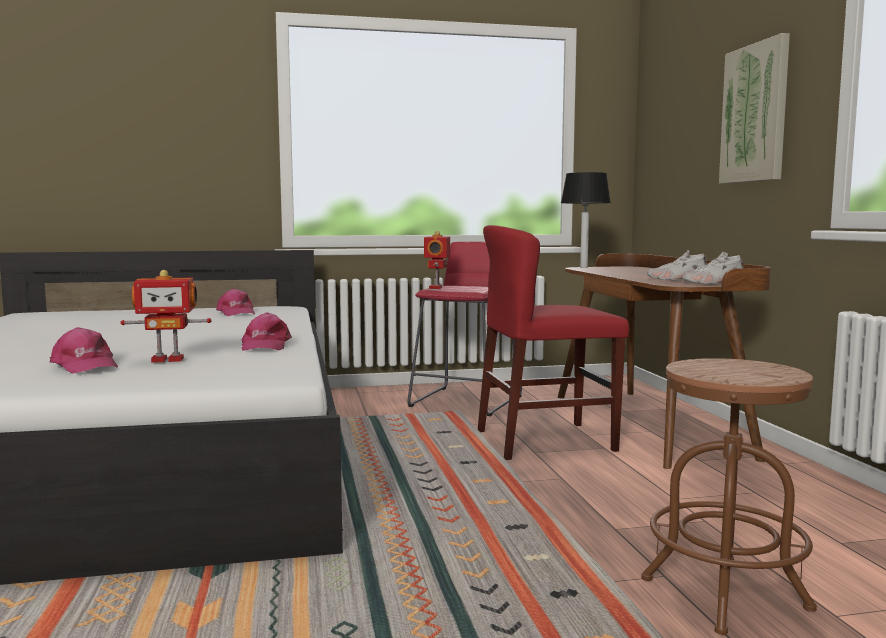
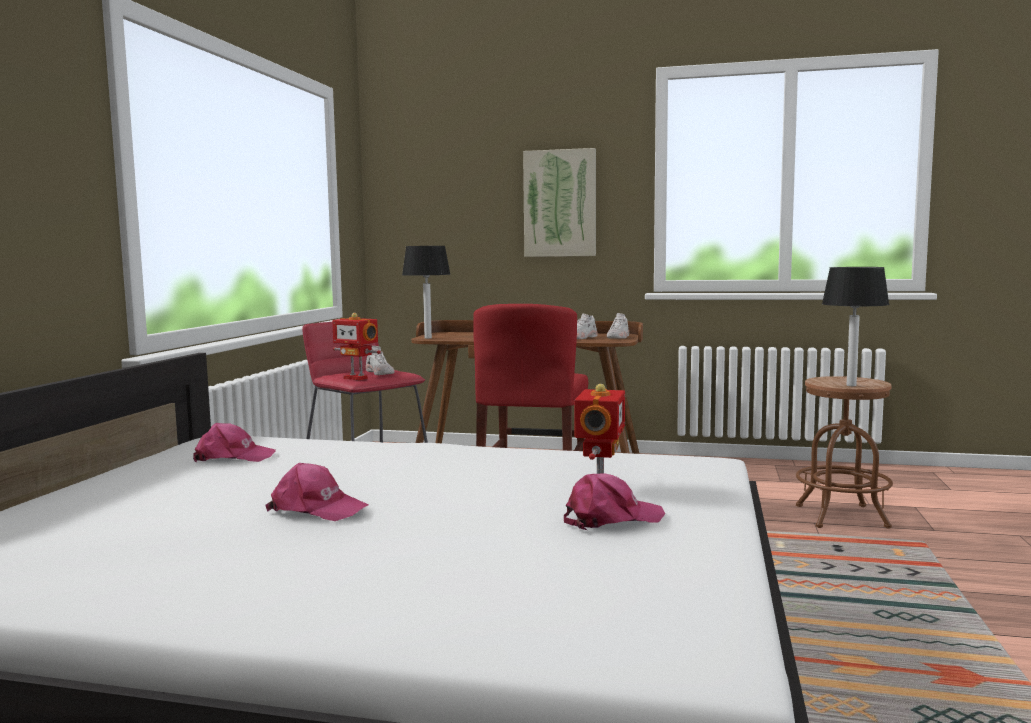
camera: 65 degrees left, 0 degrees up
pink cap [241,312,292,351] -> pink cap moved to [266,463,369,521]
none -> white shoe [365,346,395,375]
none -> table lamp [822,267,890,386]

